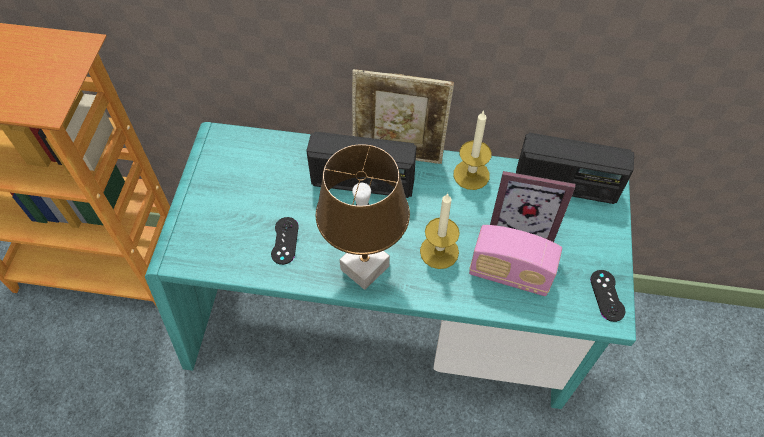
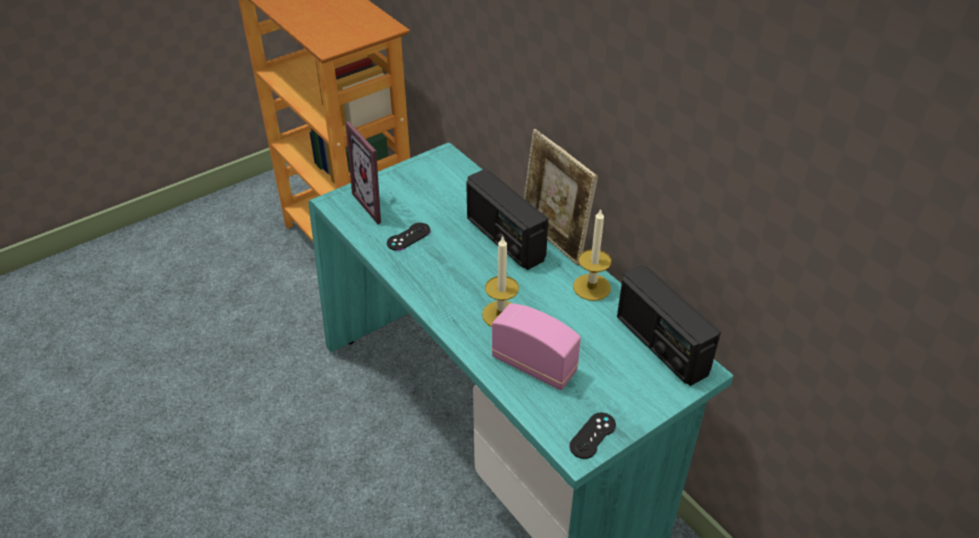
camera: 45 degrees right, 15 degrees down
brown table lamp [316,144,410,290] -> none
radio [469,225,562,296] -> radio turned 150 degrees clockwise [491,303,581,390]
picture frame [490,171,576,242] -> picture frame moved to [346,122,385,224]

